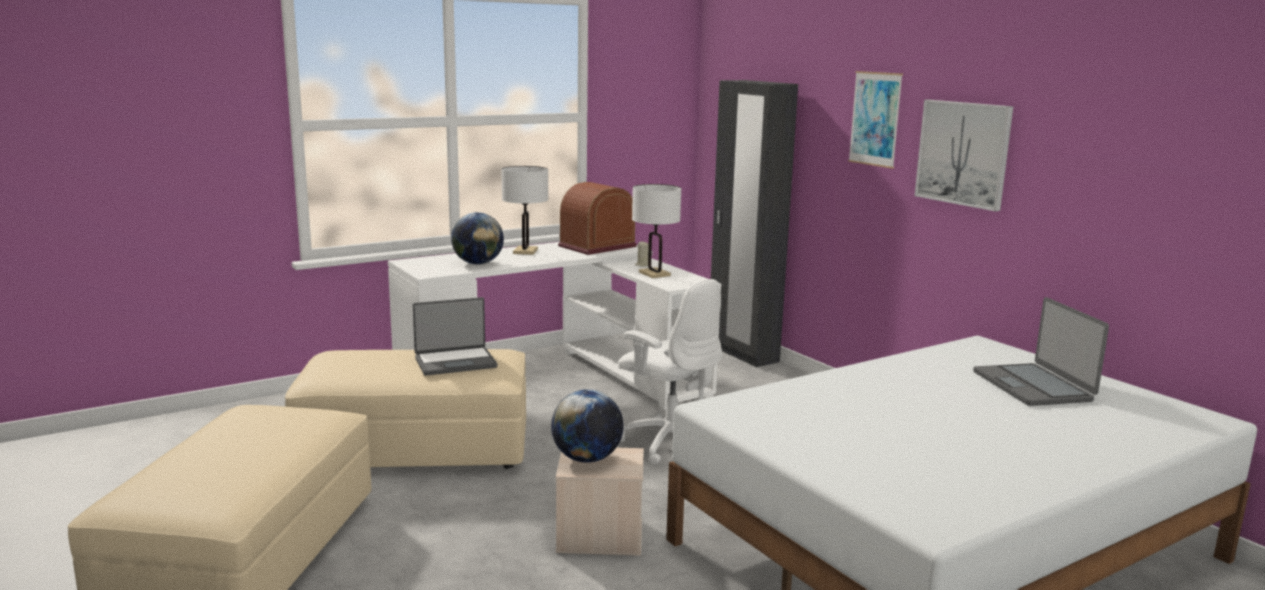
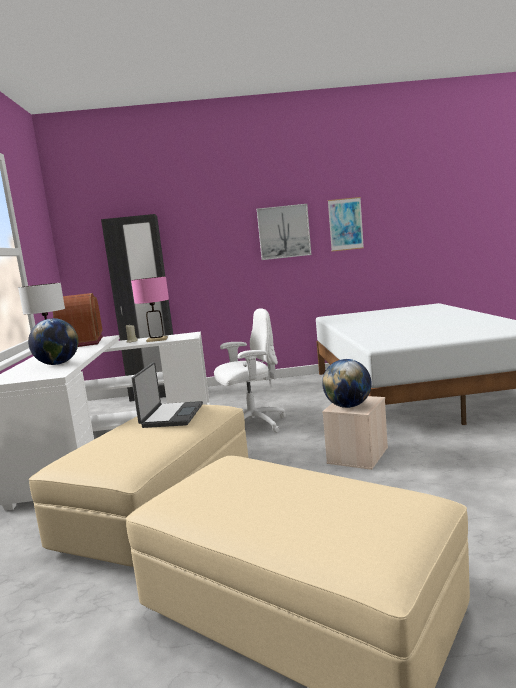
camera: 60 degrees left, 5 degrees down
white table lamp [632,184,681,278] -> pink table lamp [131,276,169,342]
picture [848,71,903,169] -> picture moved to [328,197,364,252]
laptop [973,297,1109,406] -> none

